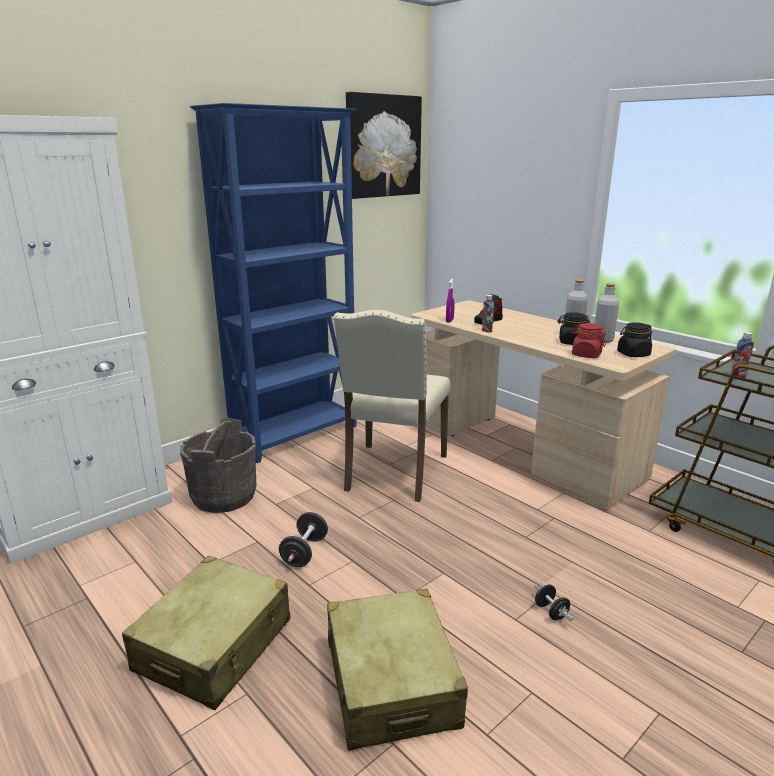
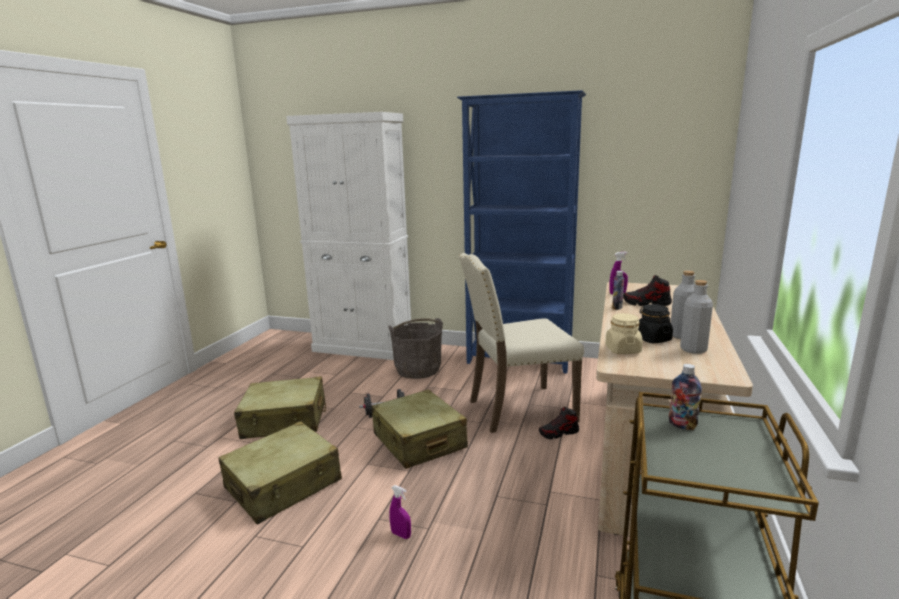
camera: 60 degrees right, 5 degrees down
picture [346,92,422,199] -> none
black dumbbell [534,584,573,621] -> purple spray bottle [389,485,411,539]
red jar [571,323,606,358] -> beige jar [605,313,643,354]
black jar [617,322,652,357] -> none
none -> beige suitcase [371,389,468,469]
none -> shoe [539,407,579,439]

